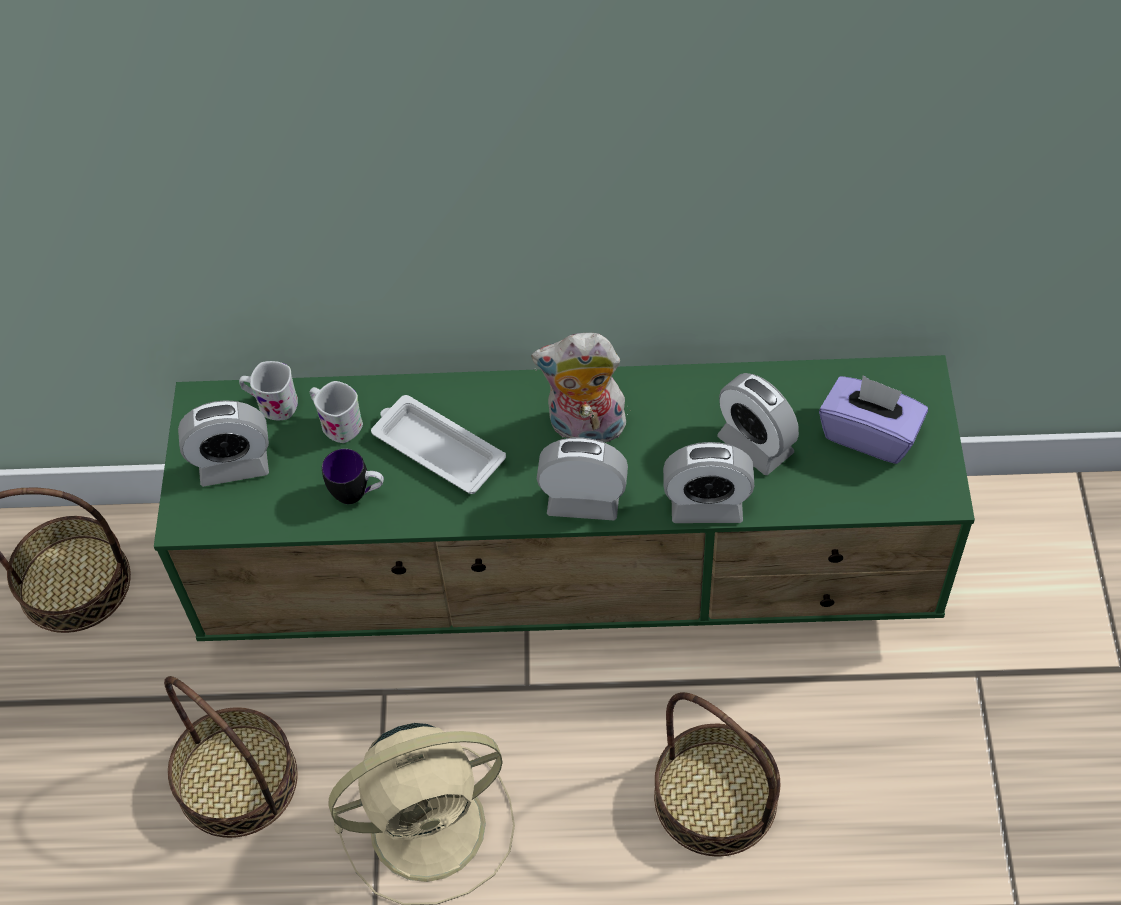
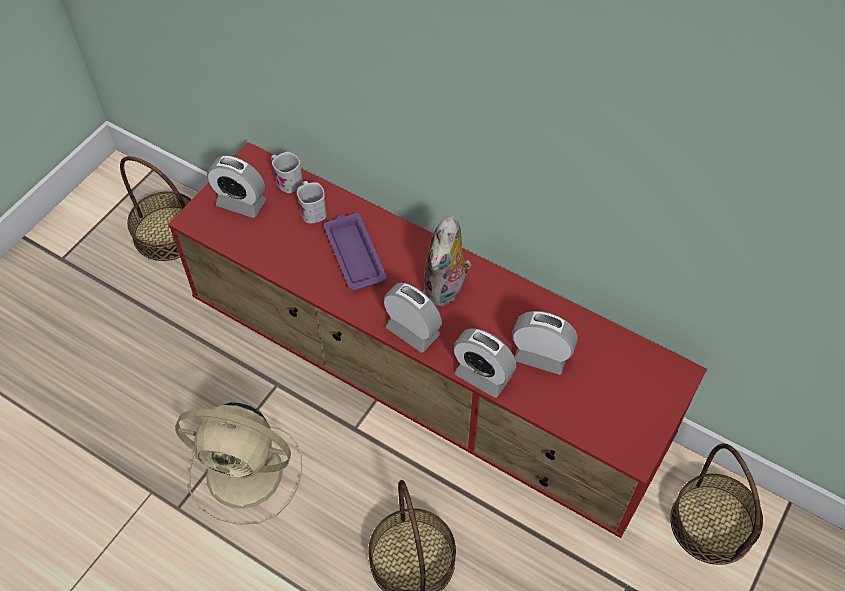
camera: 30 degrees right, 0 degrees up
green tv stand [154,355,975,641] -> red tv stand [168,142,707,538]
basket [164,676,298,838] -> basket moved to [670,443,763,565]
mug [322,449,384,504] -> none
white tray [371,395,506,494] -> purple tray [324,213,387,291]
plush toy [531,333,628,443] -> plush toy turned 105 degrees counterclockwise [423,215,474,306]
alarm clock [718,373,799,475] -> alarm clock turned 120 degrees clockwise [512,311,578,375]
purple tissue box [819,375,928,464] -> none

